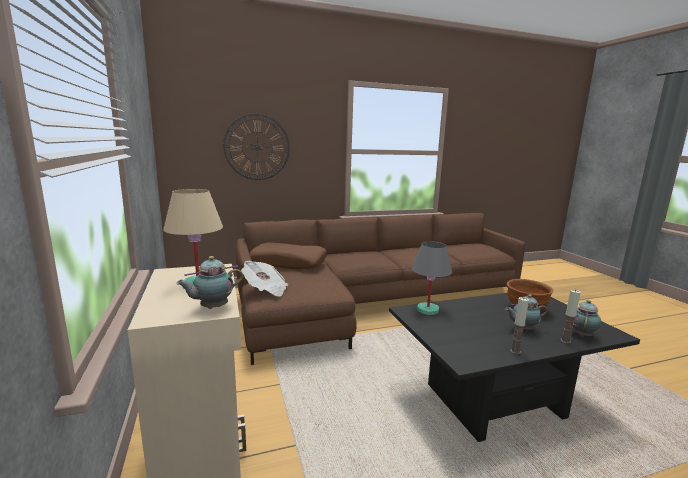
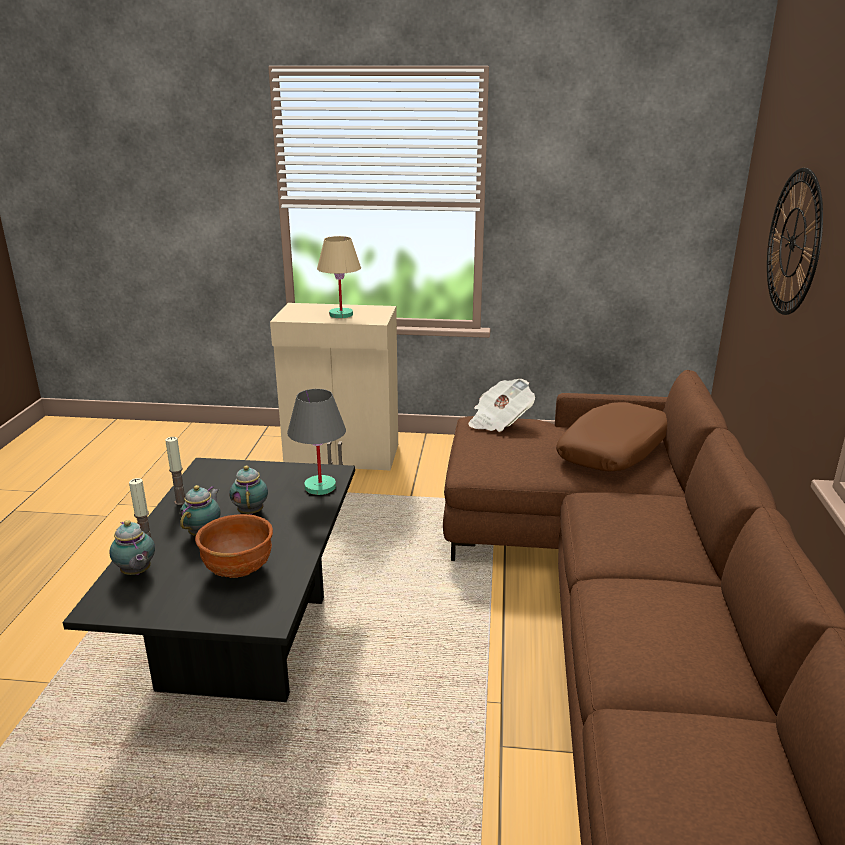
camera: 115 degrees right, 10 degrees up
teapot [176,256,243,309] -> teapot moved to [229,465,268,515]

